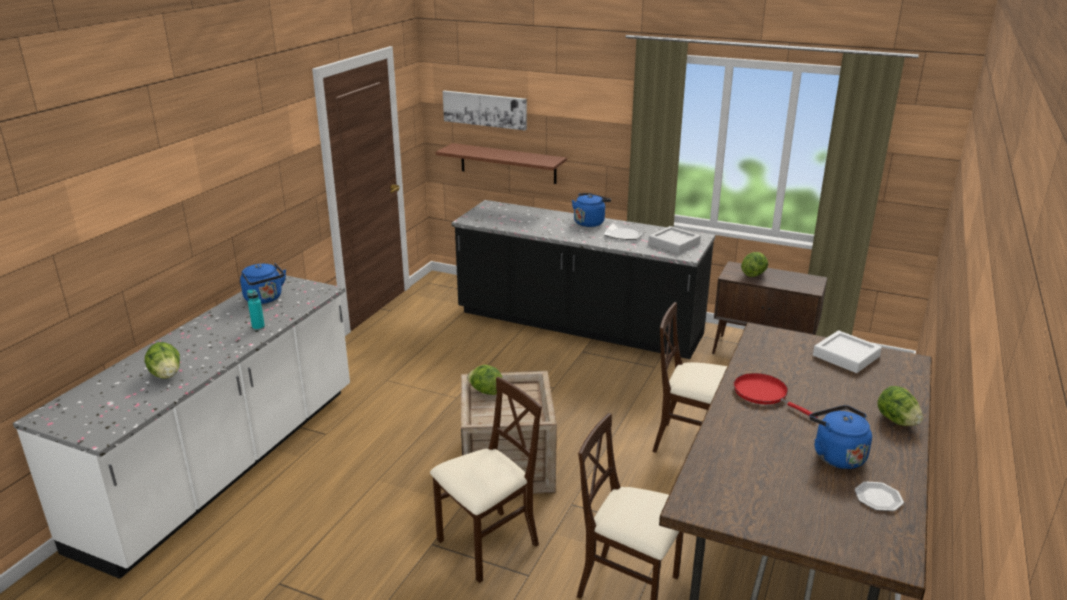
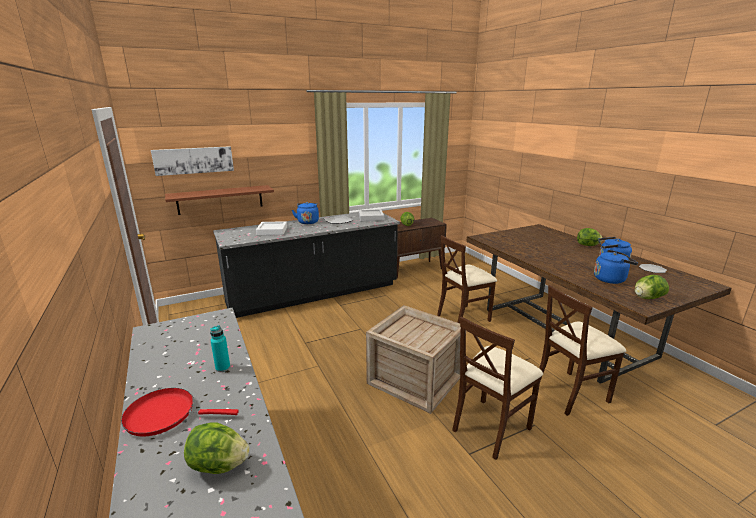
camera: 50 degrees left, 5 degrees down
blue kettle [240,263,286,304] -> blue kettle moved to [594,250,638,284]
beige chair [430,377,542,583] -> beige chair turned 135 degrees counterclockwise [452,316,543,460]
lettuce [467,365,503,395] -> lettuce moved to [635,275,669,299]
red frying pan [734,373,818,418] -> red frying pan moved to [121,388,239,437]
white tray [813,330,882,373] -> white tray moved to [256,221,287,235]

